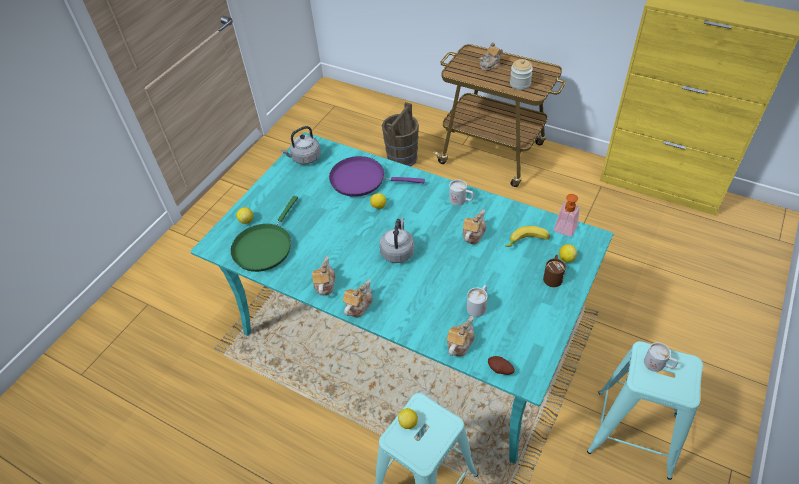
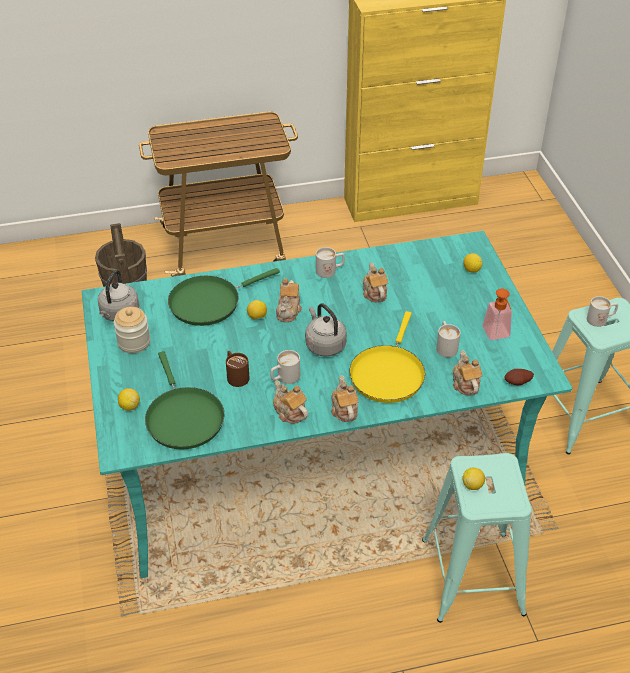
camera: 45 degrees left, 5 degrees down
purple frying pan [329,156,425,197] -> green frying pan [168,268,280,326]
teapot [480,42,503,71] -> teapot moved to [276,278,302,322]
banana [505,226,550,247] -> none
jar [510,59,533,90] -> jar moved to [114,307,150,353]
brown mug [543,255,566,287] -> brown mug moved to [226,351,249,387]
soap dispenser [554,194,580,237] -> soap dispenser moved to [482,289,512,340]
none -> white mug [270,350,300,384]
none -> yellow frying pan [349,311,425,403]

